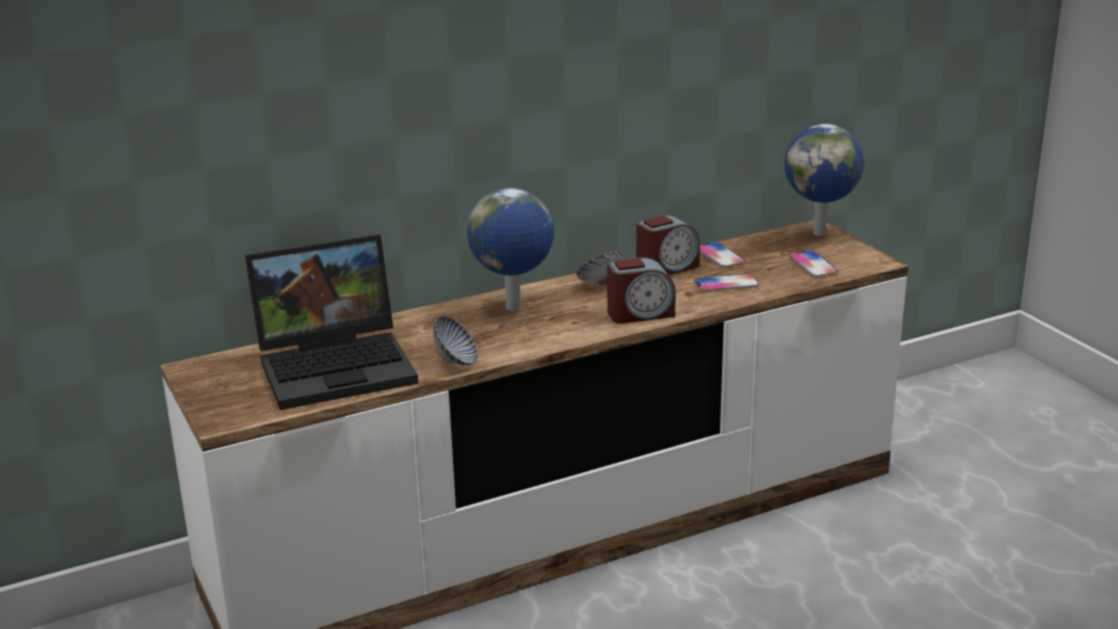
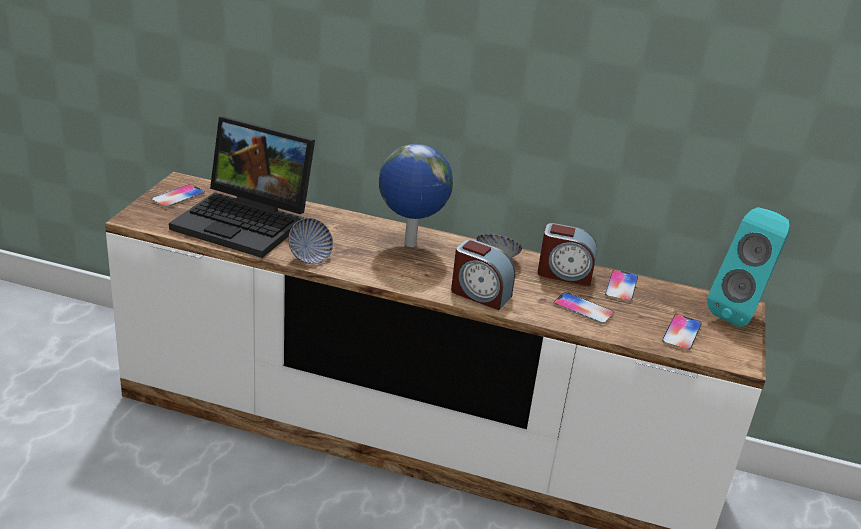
camera: 40 degrees right, 5 degrees up
globe [785,124,864,236] -> turquoise speaker [707,207,790,327]
none -> phone [151,184,205,208]

